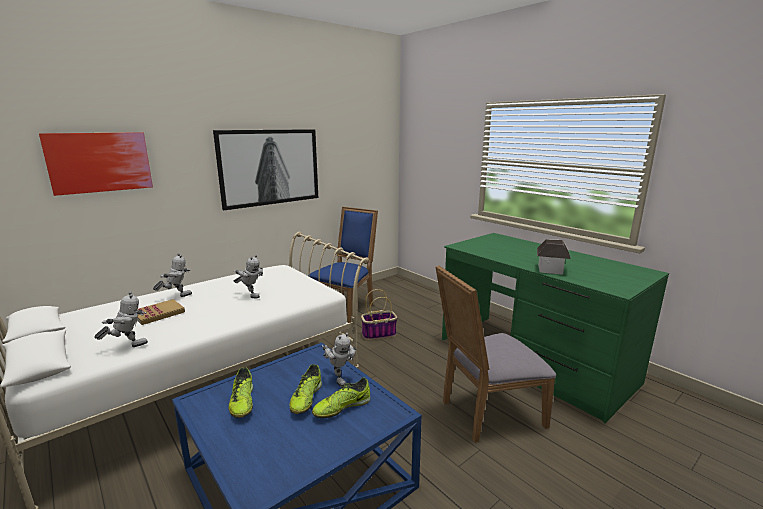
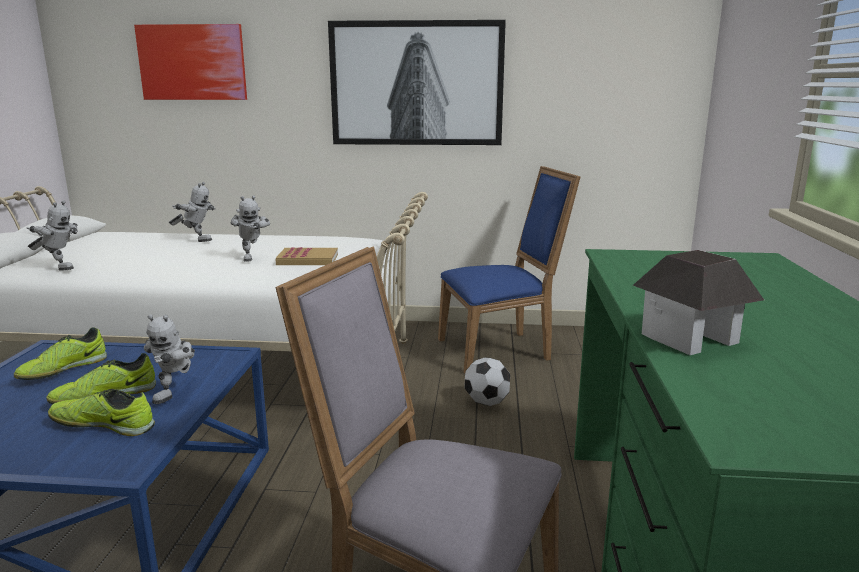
camera: 45 degrees right, 0 degrees up
book [137,299,185,325] -> book moved to [275,247,338,265]
basket [361,289,397,340] -> football [465,357,510,406]

